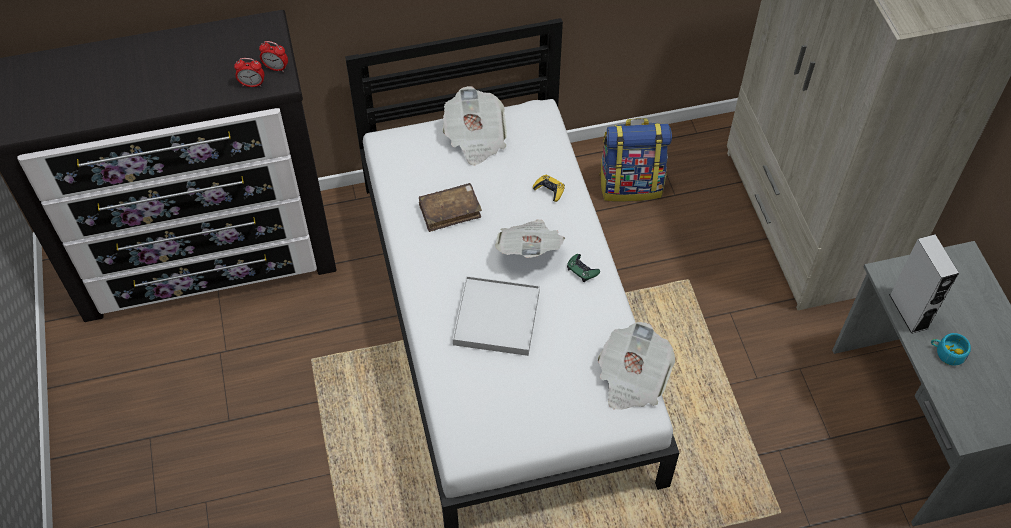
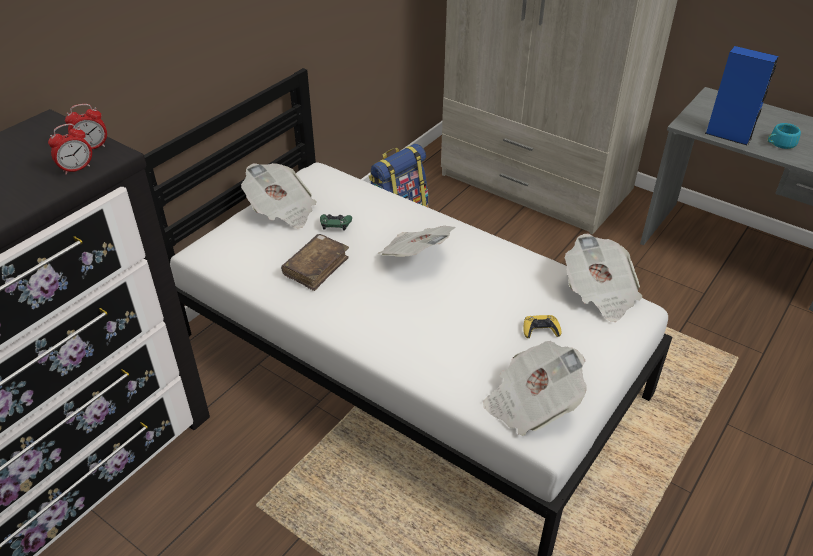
camera: 40 degrees left, 15 degrees down
white tray [453,276,540,356] -> none
yellow game controller [533,175,565,202] -> yellow game controller moved to [524,315,562,338]
green game controller [567,254,600,282] -> green game controller moved to [320,214,352,231]
grey speaker [889,234,959,334] -> blue speaker [705,46,778,146]
none -> newspaper [483,341,587,436]

